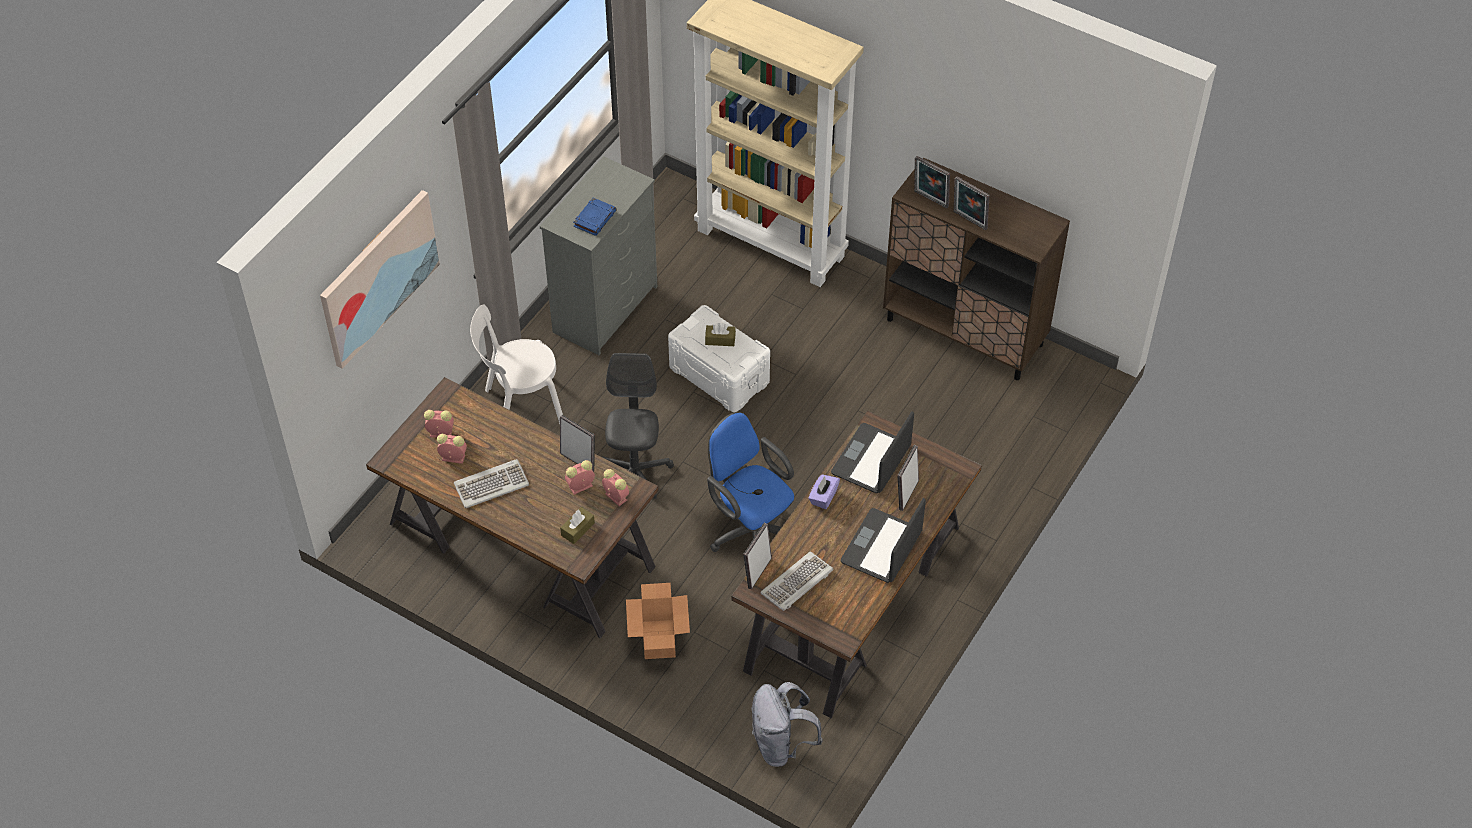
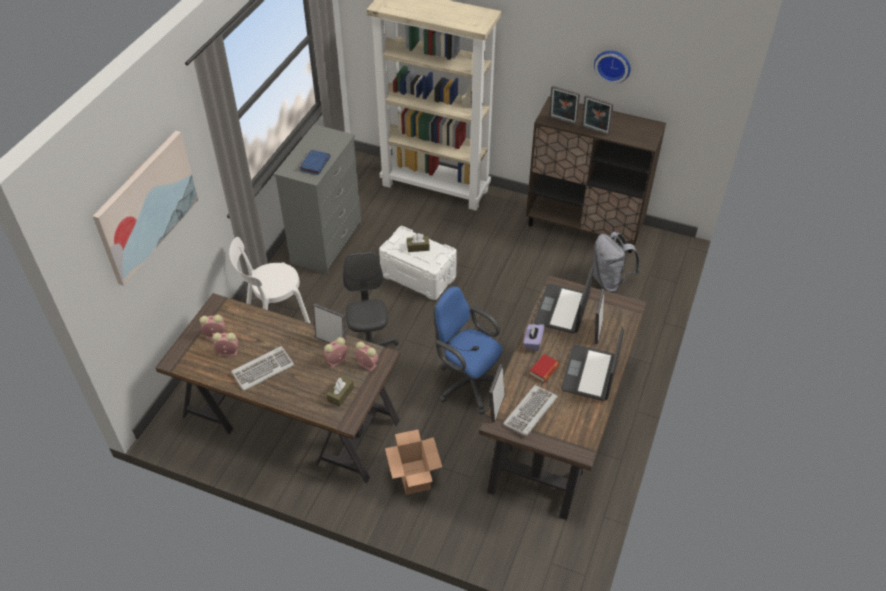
camera: 10 degrees left, 5 degrees down
grey backpack [751,682,823,767] -> grey backpack moved to [592,232,640,292]
none -> book [529,354,559,383]
none -> wall clock [594,50,631,84]

